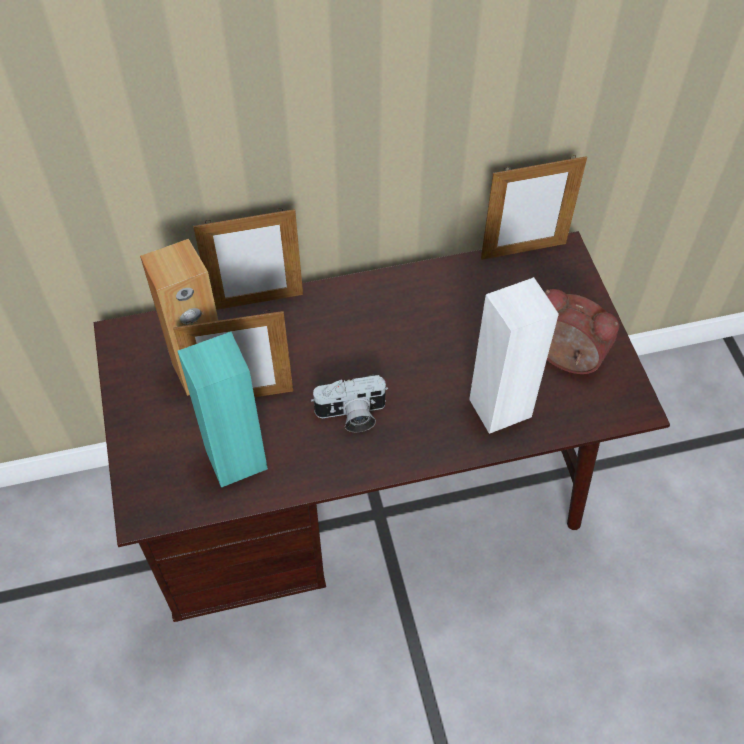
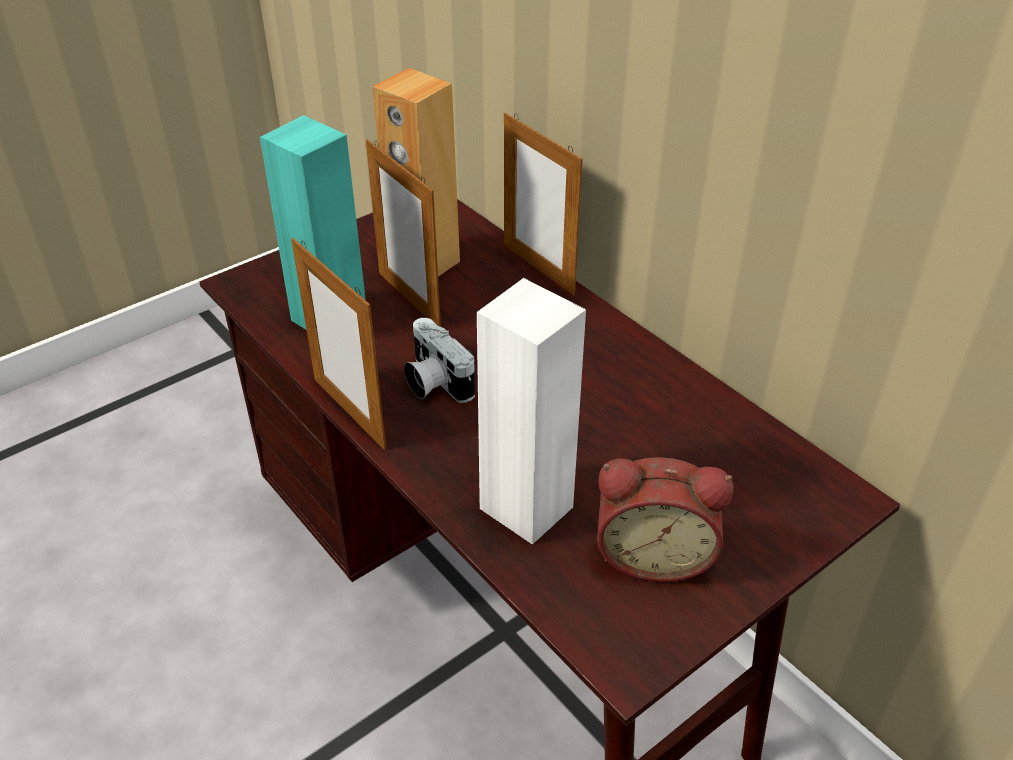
camera: 65 degrees right, 15 degrees down
picture frame [481,155,587,260] -> picture frame moved to [291,238,386,450]
alarm clock [545,289,619,374] -> alarm clock turned 90 degrees clockwise [597,457,734,582]

